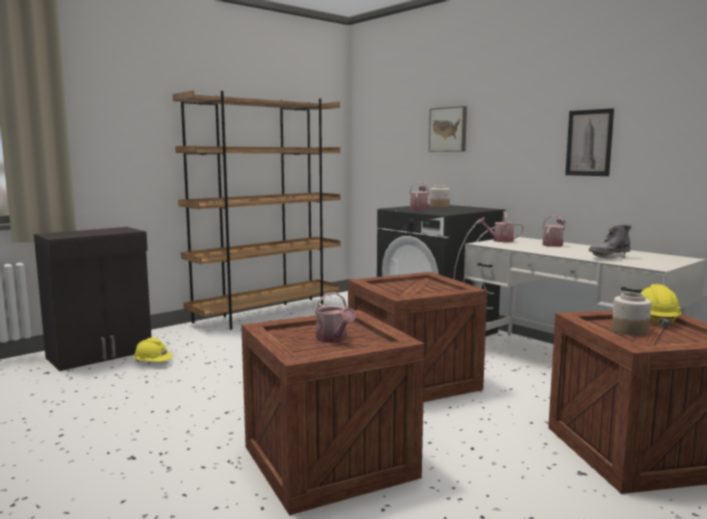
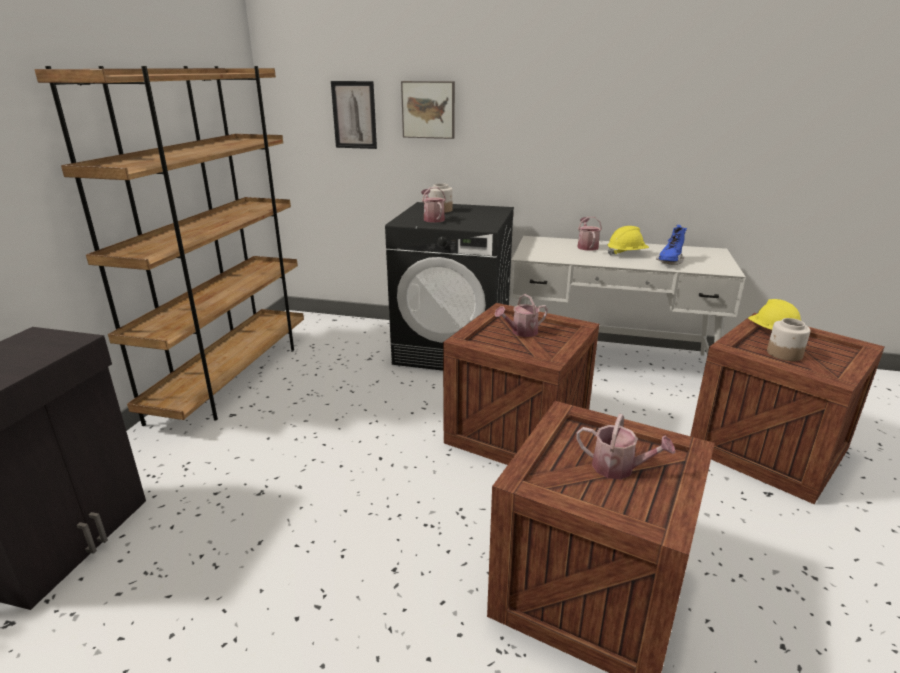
camera: 35 degrees left, 15 degrees up
yellow hard hat [134,338,173,362] -> yellow hard hat moved to [607,226,649,256]
watering can [477,212,524,242] -> watering can moved to [495,294,548,337]
picture [565,108,614,176] -> picture moved to [331,81,377,149]
grey boot [589,223,631,259] -> blue boot [656,225,687,265]

